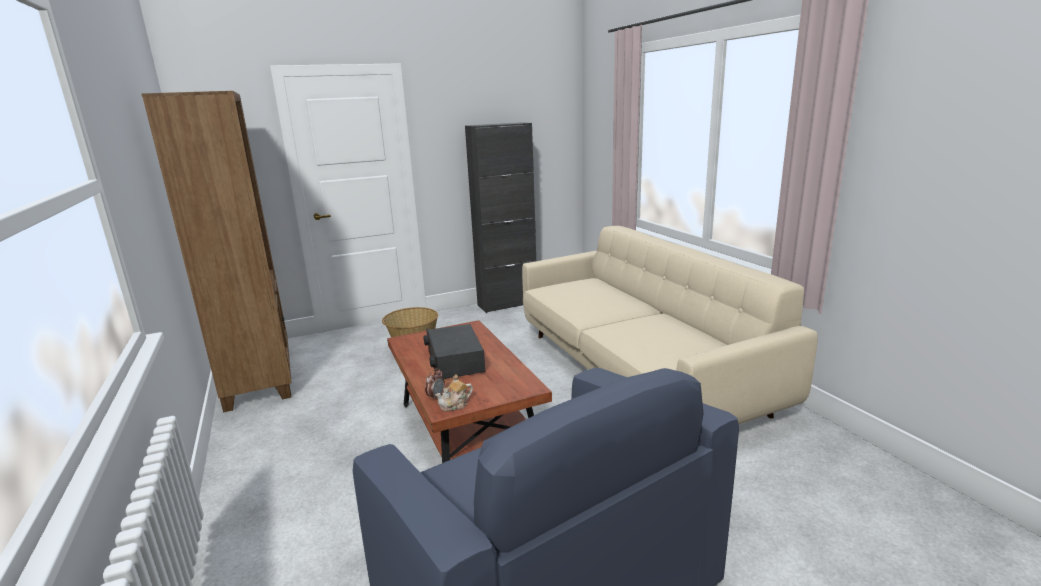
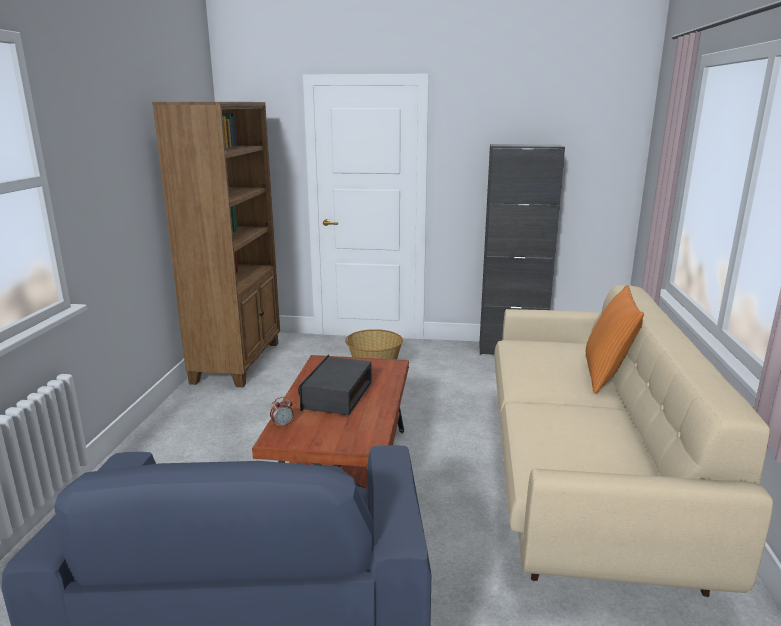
camera: 30 degrees right, 0 degrees up
teapot [435,374,473,412] -> none
none -> orange pillow [586,285,644,394]

